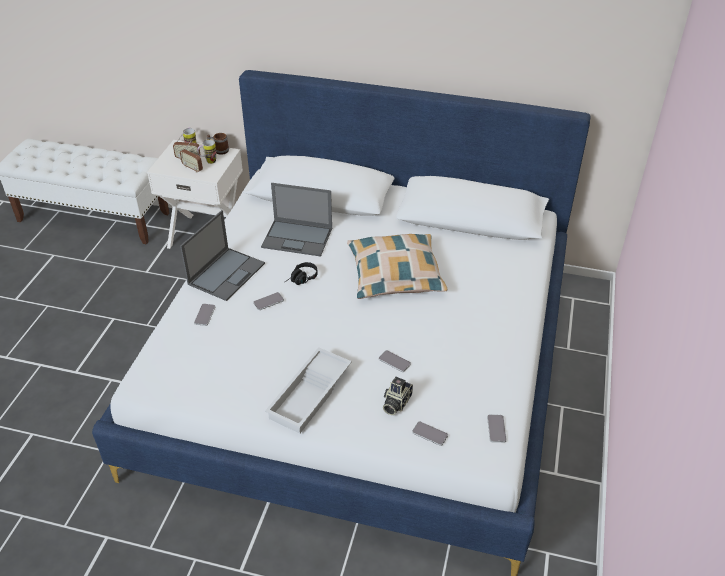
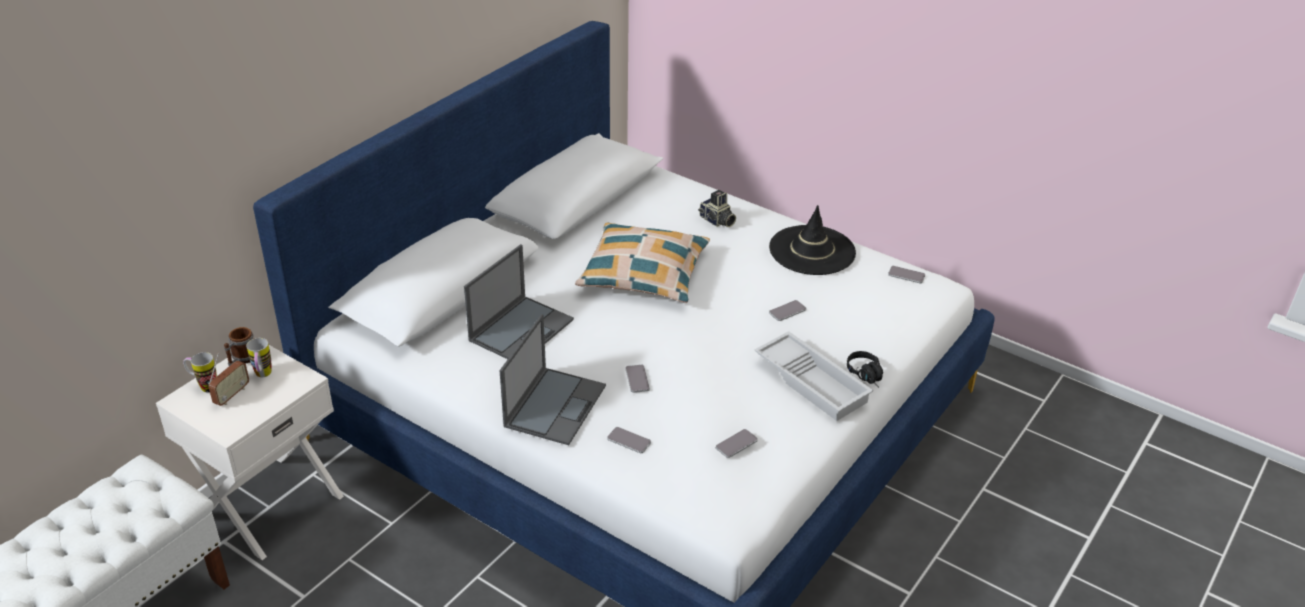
camera: 70 degrees left, 5 degrees down
radio [180,141,203,173] -> none
laptop [180,210,265,301] -> laptop turned 60 degrees clockwise [500,314,606,445]
black headphones [284,262,318,285] -> black headphones moved to [847,351,883,387]
camera [383,377,413,415] -> camera moved to [698,190,736,227]
phone [412,421,448,446] -> phone moved to [716,429,758,458]
none -> black hat [769,205,856,275]

